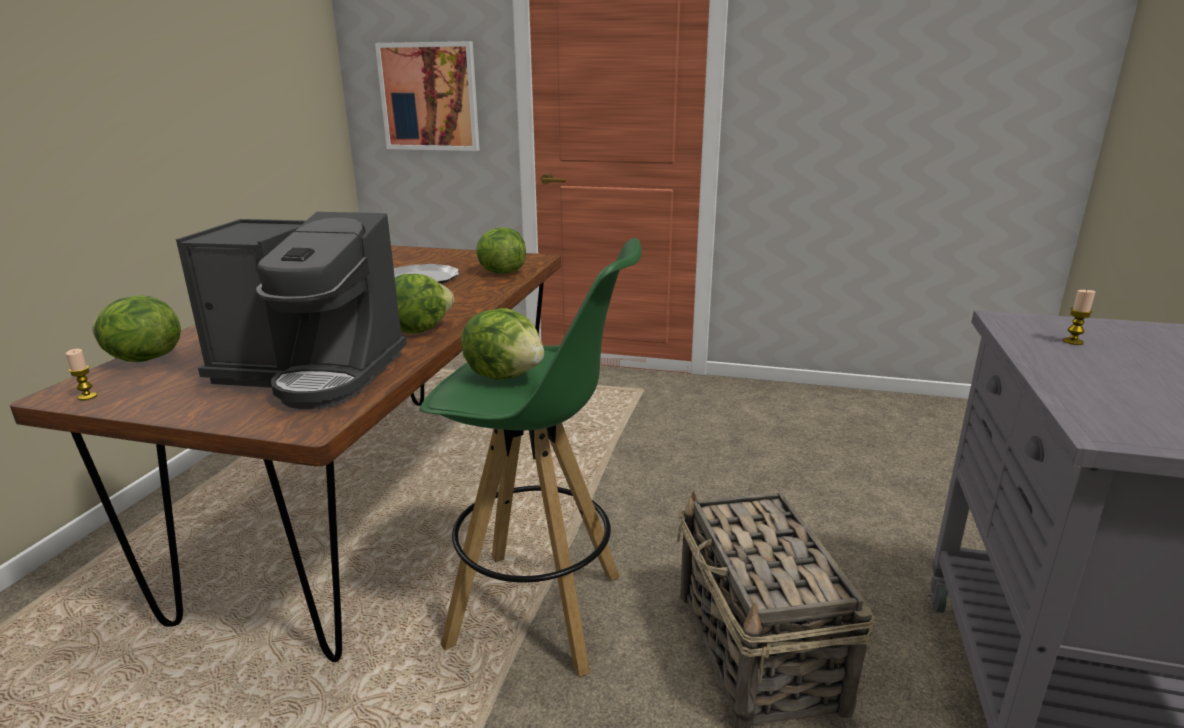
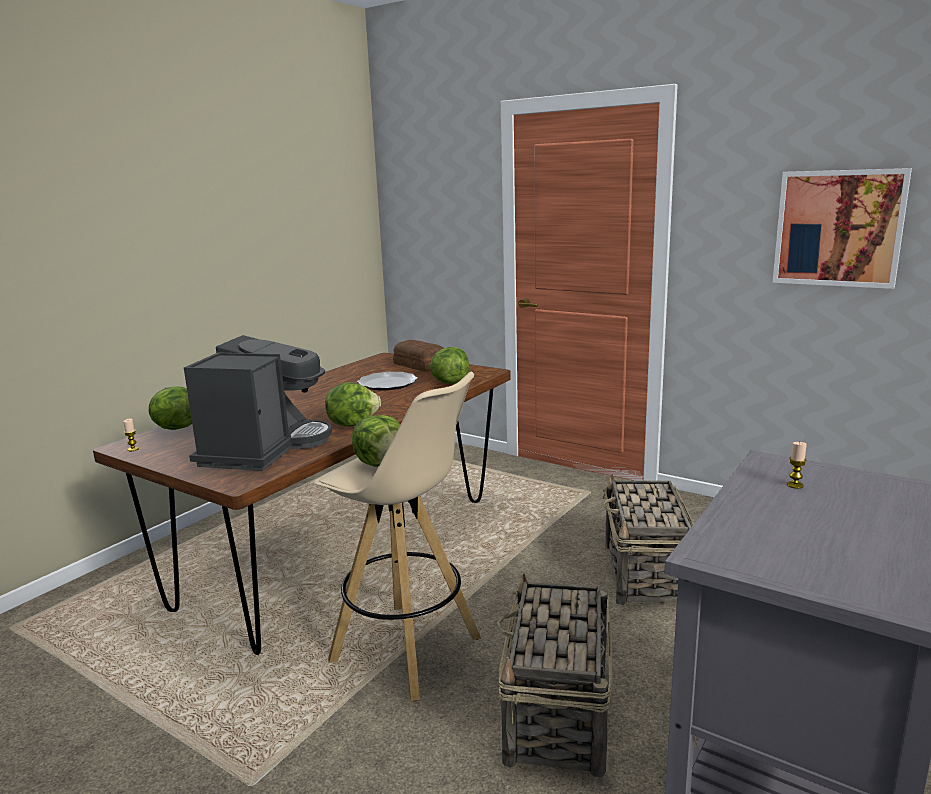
camera: 20 degrees right, 5 degrees down
coffee machine [176,212,407,410] -> coffee machine turned 105 degrees counterclockwise [184,335,332,471]
picture [375,41,480,151] -> picture moved to [772,168,912,289]
green stool [420,238,642,677] -> beige stool [313,372,481,701]
none -> bread [393,340,443,372]
none -> basket [602,474,693,605]

